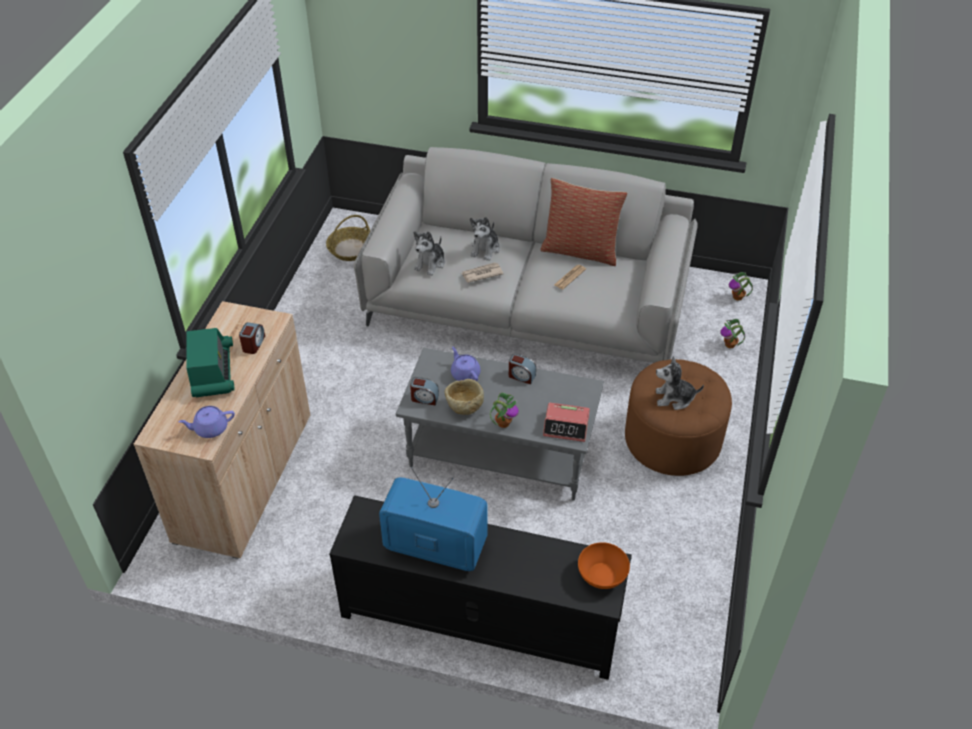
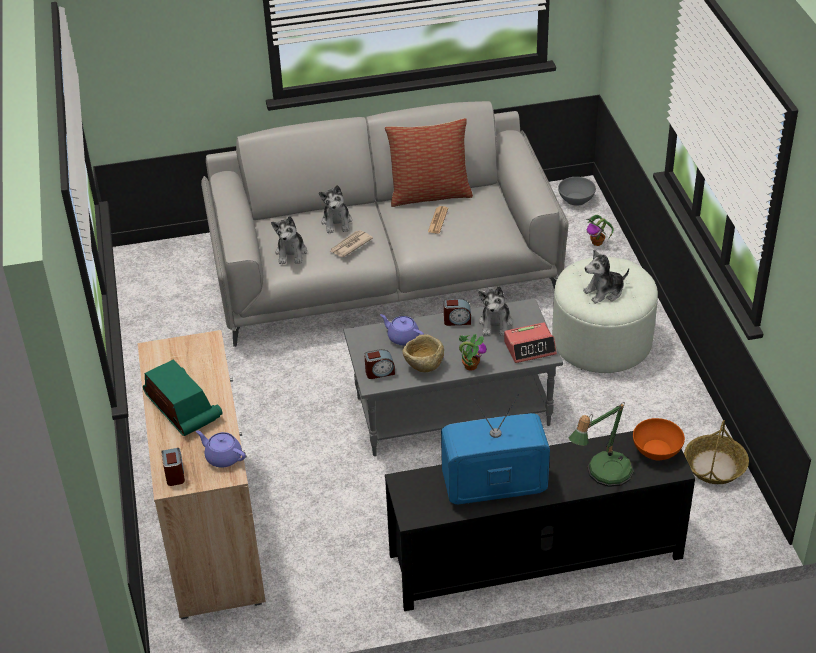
camera: 25 degrees left, 5 degrees down
purple teapot [178,406,235,438] -> purple teapot turned 75 degrees clockwise [196,430,246,468]
alarm clock [239,322,265,354] -> alarm clock moved to [161,448,185,486]
basket [326,215,370,261] -> basket moved to [684,420,749,484]
brown ottoman [625,359,732,476] -> white ottoman [552,257,658,373]
potted plant [729,272,753,300] -> grey bowl [558,177,596,206]
none -> plush toy [478,286,513,336]
none -> table lamp [569,402,634,487]

